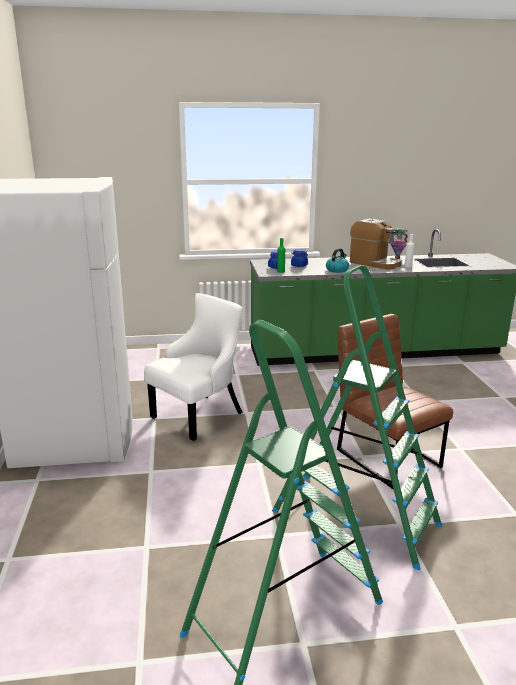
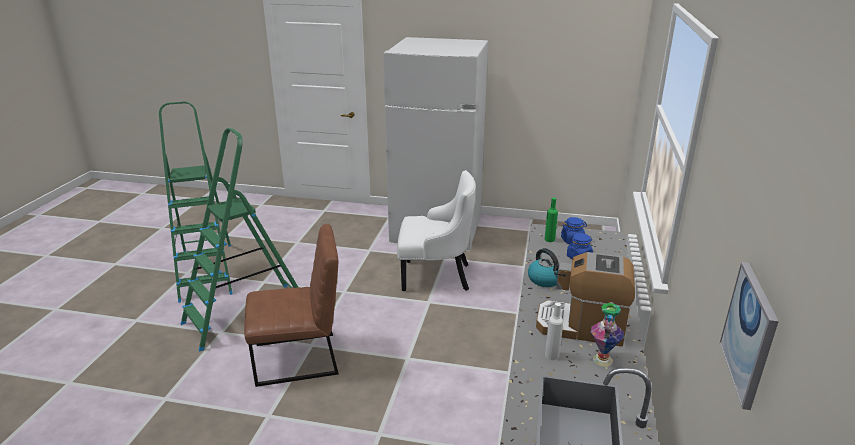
camera: 110 degrees right, 5 degrees up
white chair [144,293,243,441] -> white chair turned 60 degrees counterclockwise [397,170,476,291]
coffee machine [350,219,401,270] -> coffee machine turned 45 degrees clockwise [536,252,635,347]
none -> picture [720,262,779,410]

